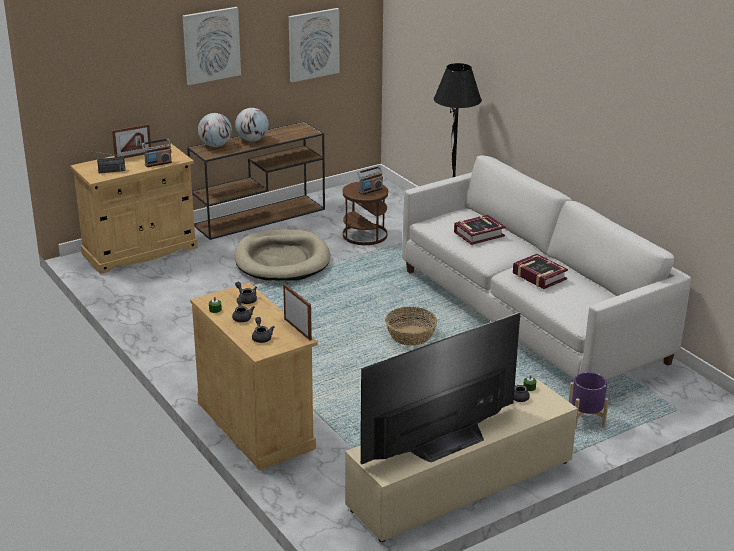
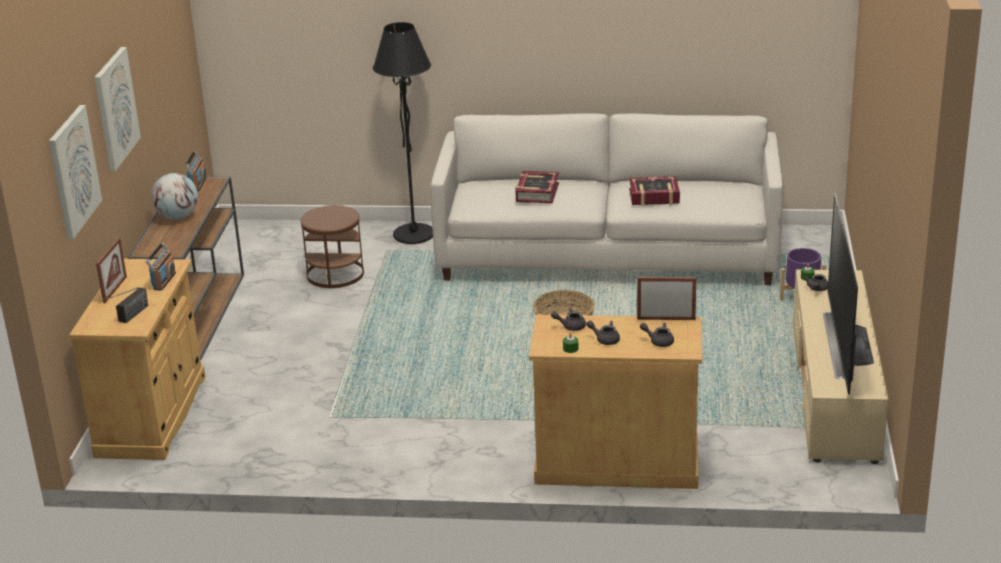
camera: 50 degrees left, 0 degrees up
globe [198,113,232,147] -> none
beige dog bed [234,229,330,281] -> none
picture [289,8,339,82] -> picture moved to [49,105,102,239]
radio [357,166,383,195] -> radio moved to [185,151,207,191]

